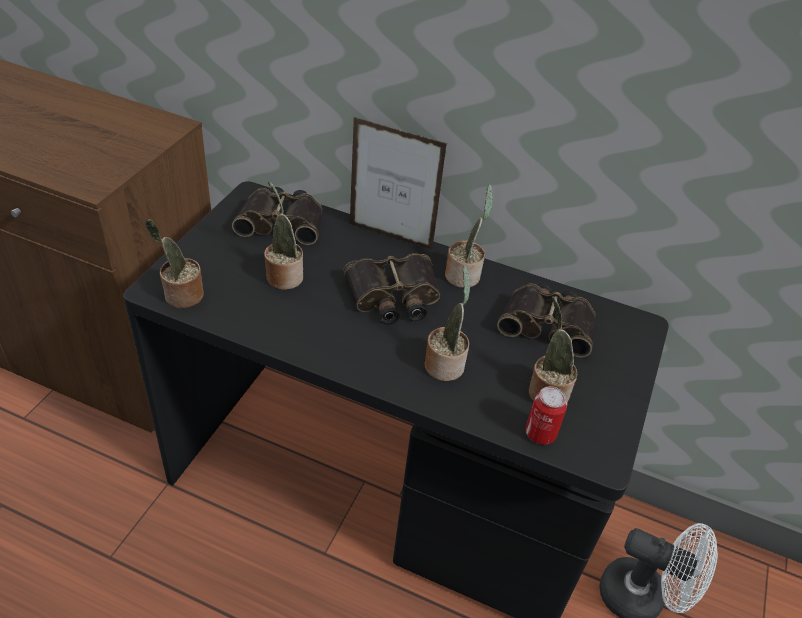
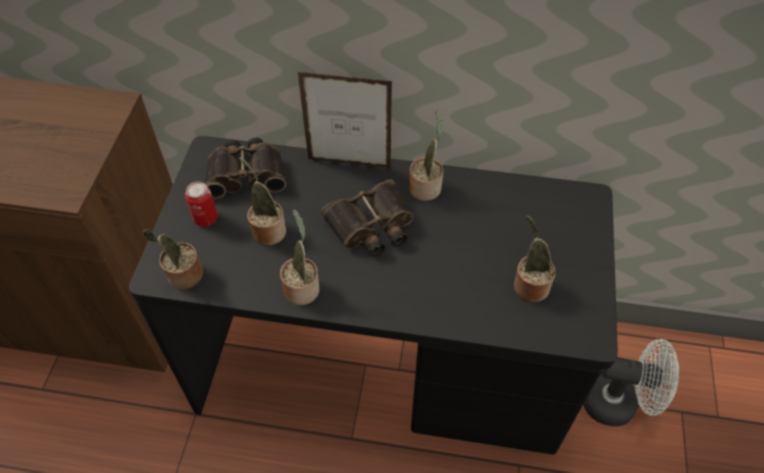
camera: 10 degrees left, 10 degrees up
potted plant [425,265,470,381] -> potted plant moved to [280,210,319,305]
binoculars [497,282,596,357] -> none
can [526,386,567,445] -> can moved to [185,182,218,227]

